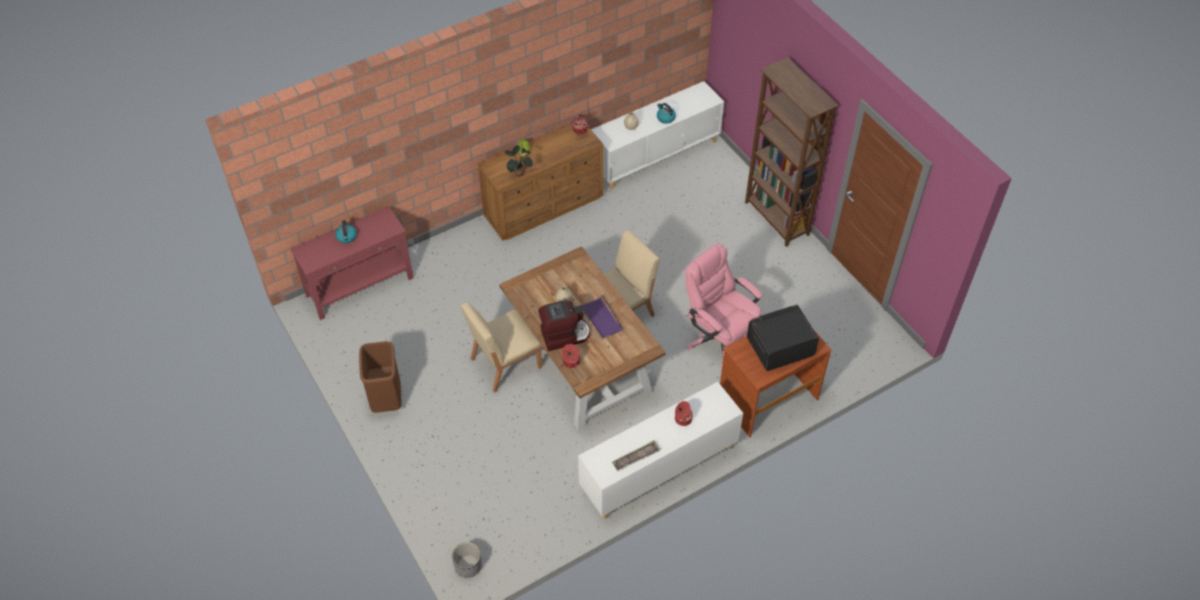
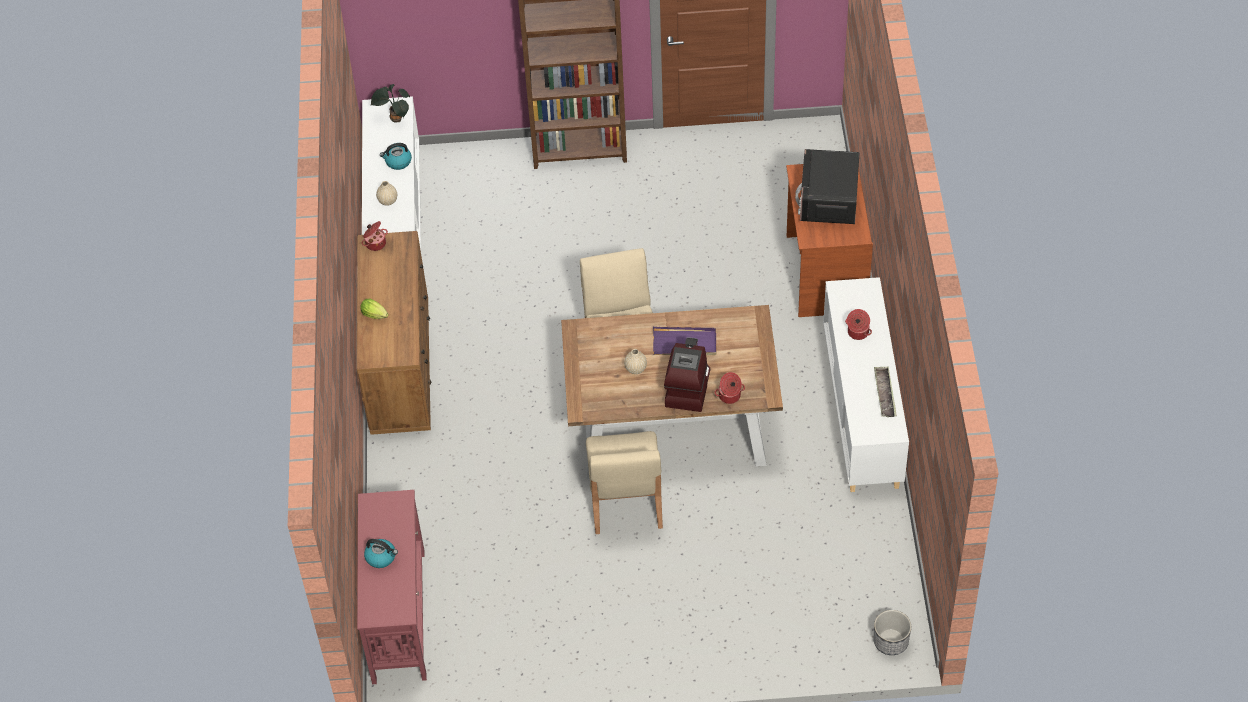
camera: 60 degrees left, 0 degrees up
brown trash can [359,341,401,413] -> none
potted plant [505,145,533,177] -> potted plant moved to [371,84,410,123]
pink office chair [685,243,763,367] -> none

